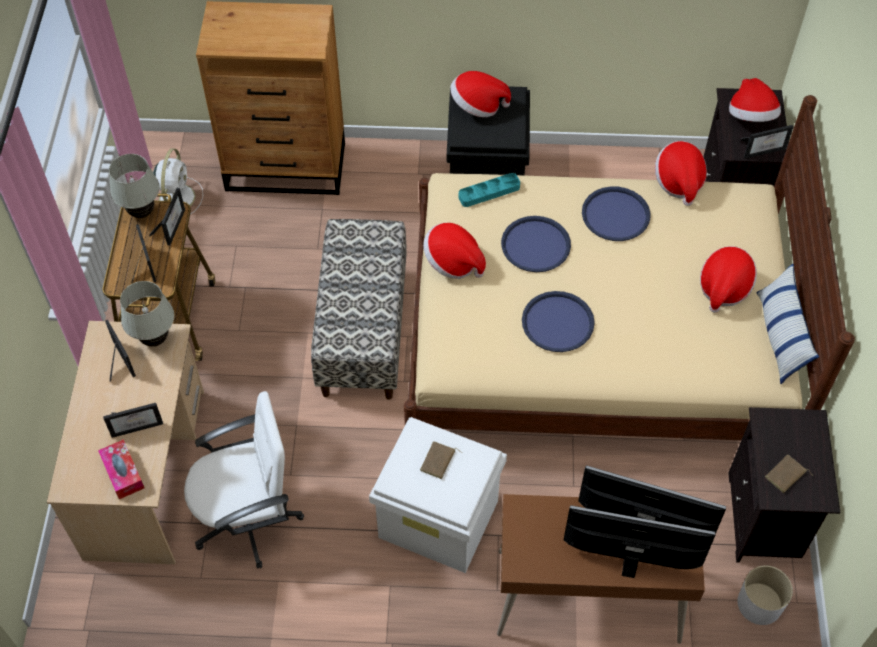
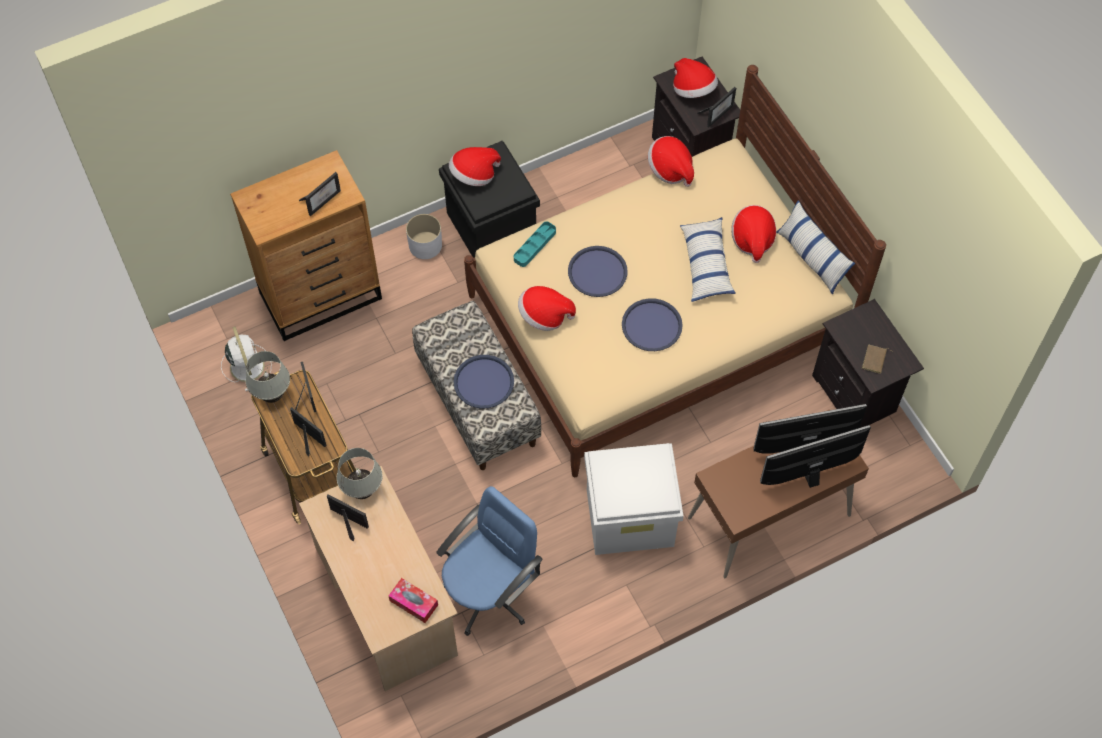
camera: 30 degrees left, 5 degrees up
picture frame [103,403,163,438] -> picture frame moved to [299,172,341,216]
white office chair [184,391,304,568] -> blue office chair [436,486,542,636]
brown book [420,441,462,479] -> none
blue tray [582,187,651,241] -> blue tray moved to [454,355,514,408]
white planter [738,565,793,625] -> white planter moved to [406,214,442,259]
none -> pillow [680,217,736,302]

